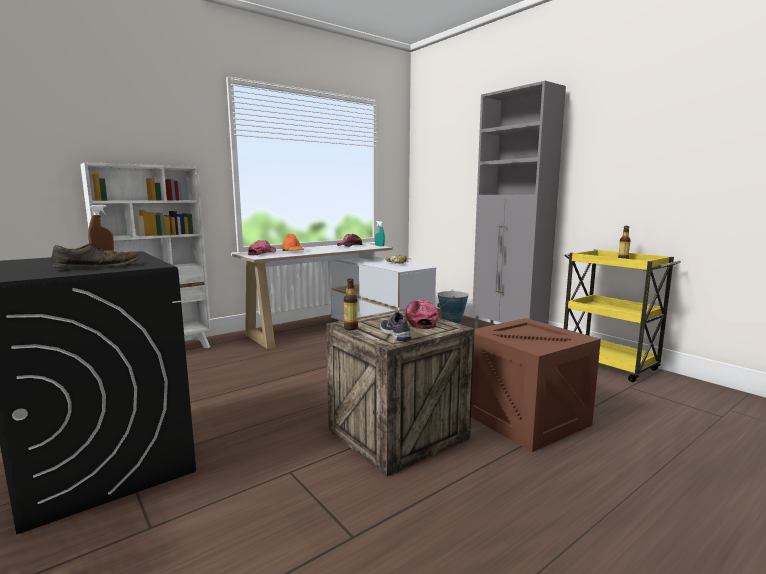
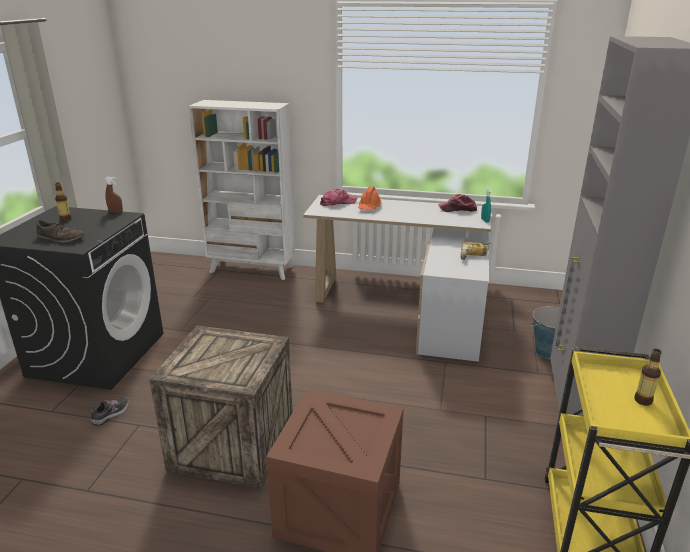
camera: 50 degrees right, 15 degrees up
bottle [344,279,358,330] -> bottle moved to [55,183,72,222]
shoe [380,312,412,341] -> shoe moved to [91,397,129,426]
cap [404,300,439,329] -> none

